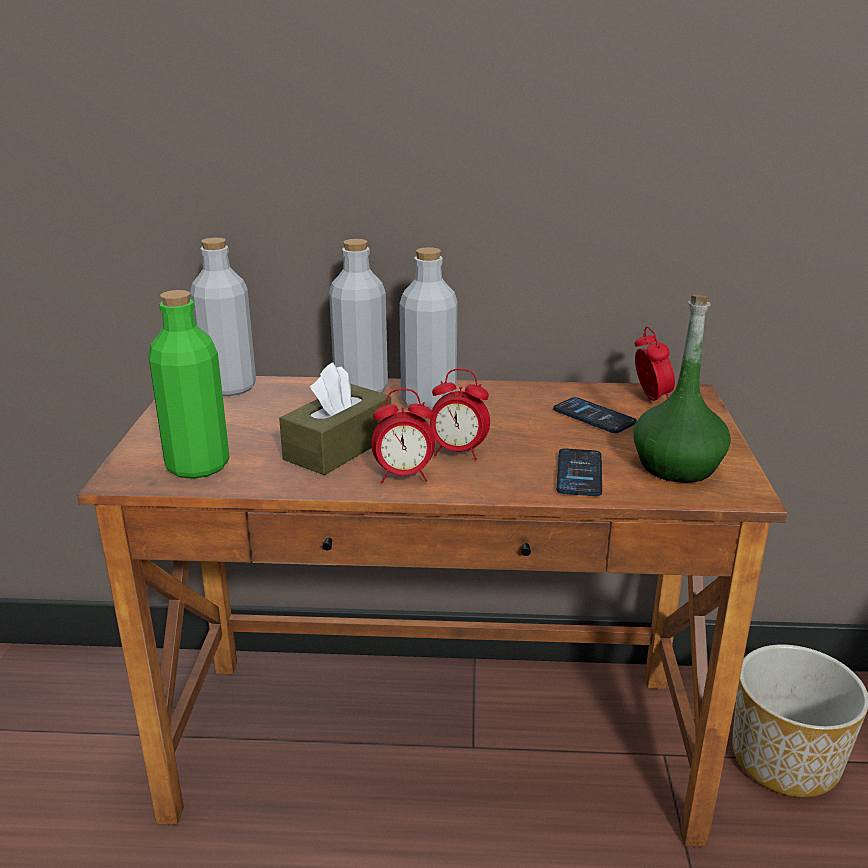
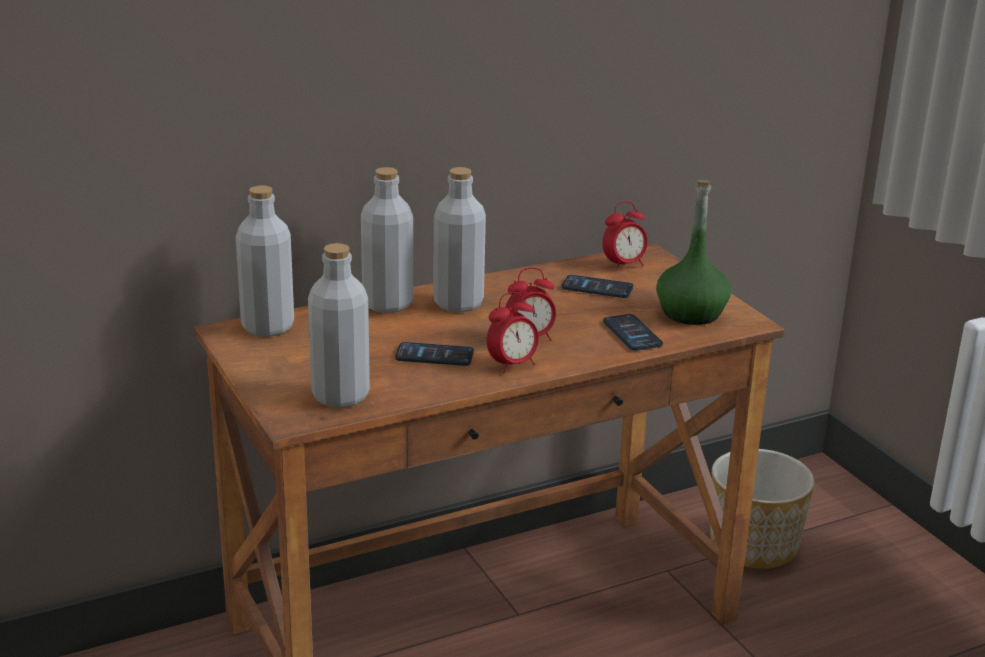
camera: 30 degrees left, 0 degrees up
green bottle [148,290,230,479] -> grey bottle [308,243,370,408]
brown tissue box [279,362,391,475] -> phone [395,342,474,366]
alarm clock [634,327,675,401] -> alarm clock turned 105 degrees clockwise [602,201,648,271]

